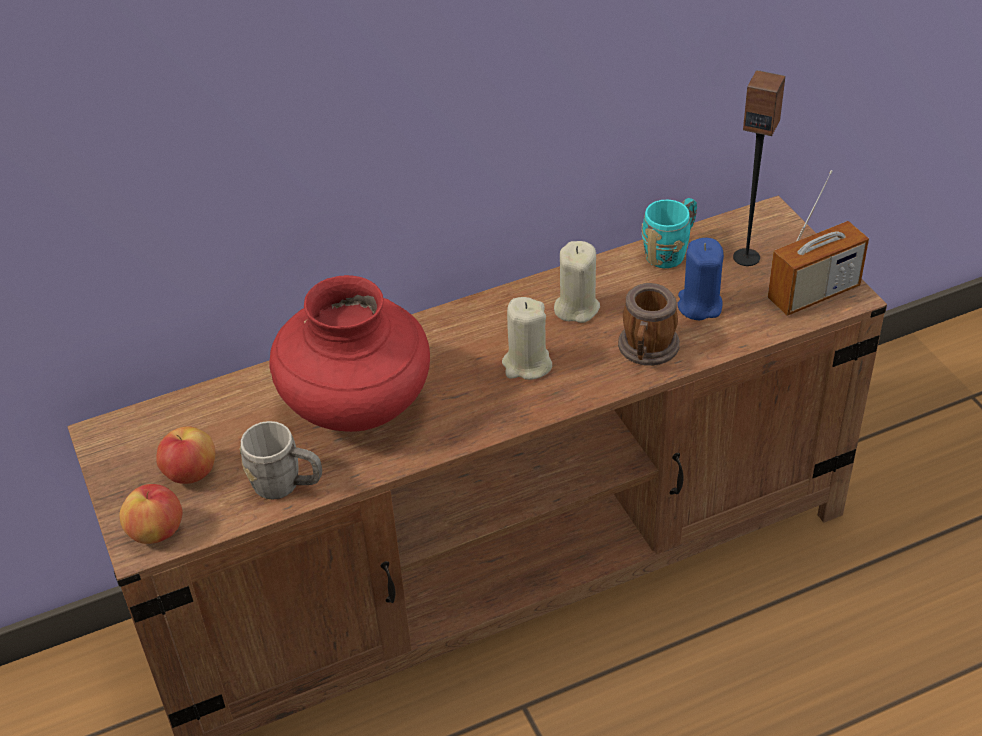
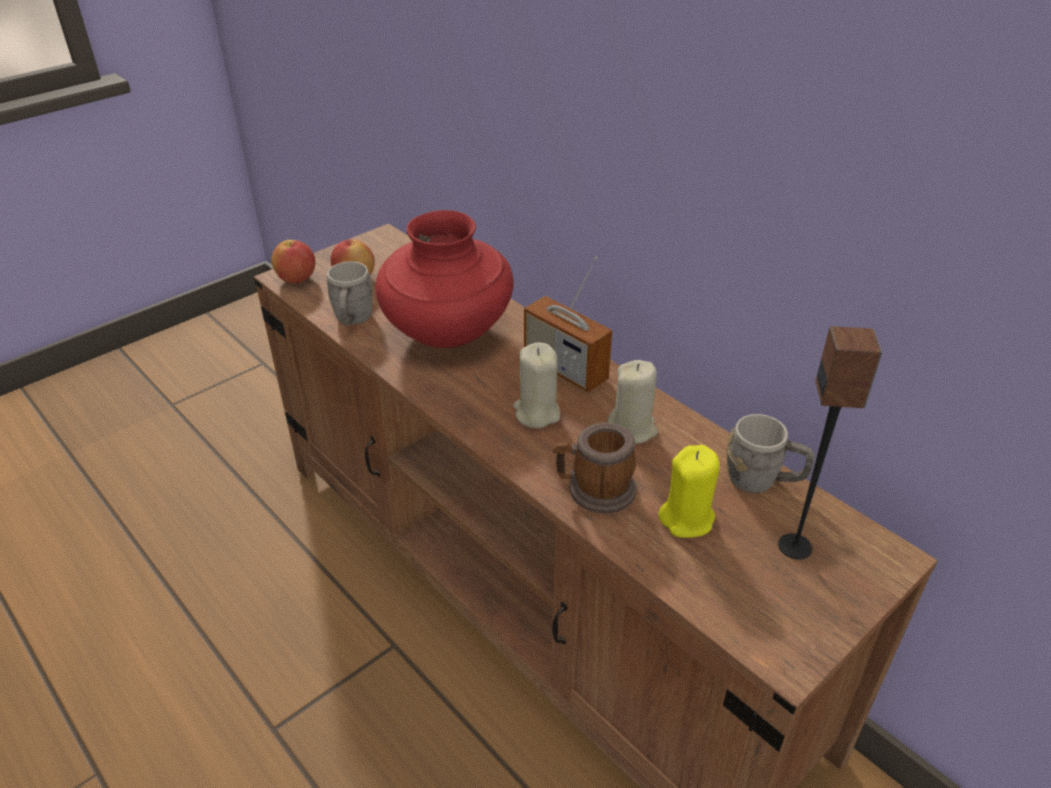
camera: 70 degrees right, 5 degrees down
turquoise mug [642,198,697,268] -> grey mug [727,414,815,493]
blue candle [678,238,724,321] -> yellow candle [658,445,720,538]
radio [768,170,869,316] -> radio moved to [524,257,612,392]

